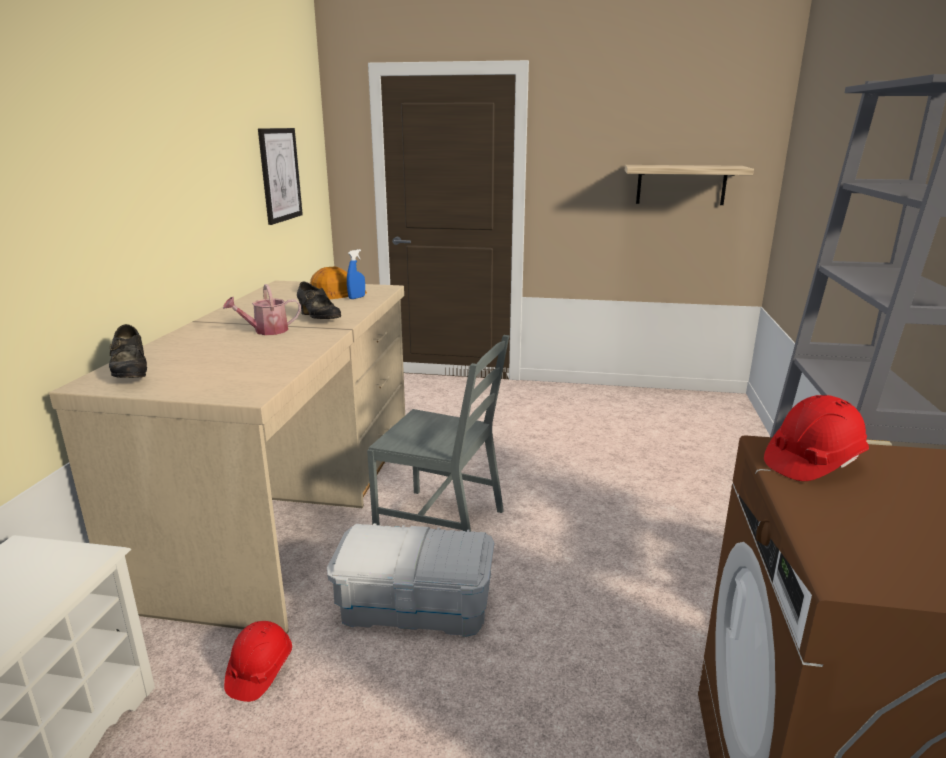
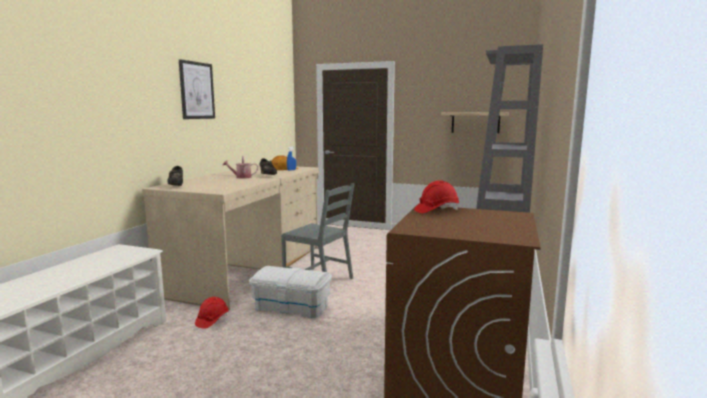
camera: 10 degrees right, 10 degrees down
picture [258,128,303,225] -> picture moved to [179,59,215,119]

